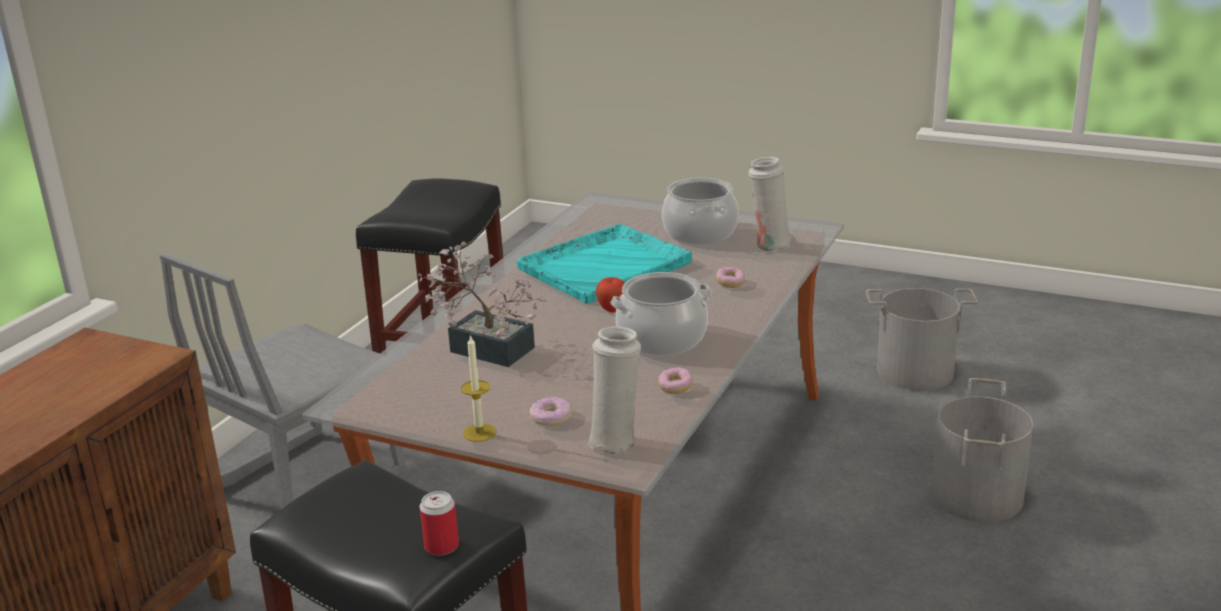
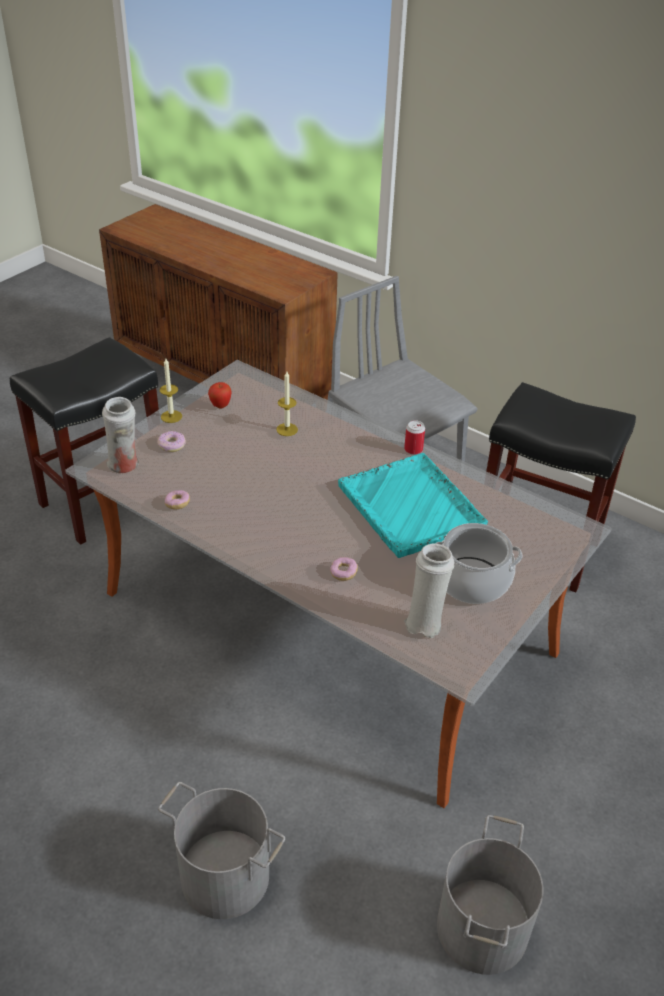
camera: 100 degrees right, 15 degrees up
potted plant [418,242,547,367] -> candle [276,371,298,436]
can [420,491,459,555] -> can moved to [404,420,425,455]
apple [596,277,625,312] -> apple moved to [208,382,231,408]
cooking pot [611,272,712,355] -> none

